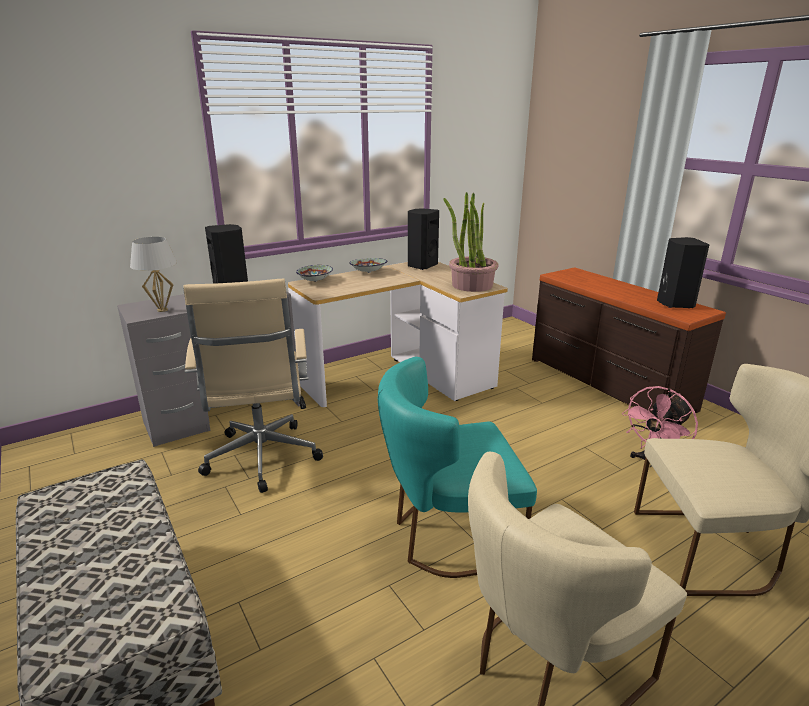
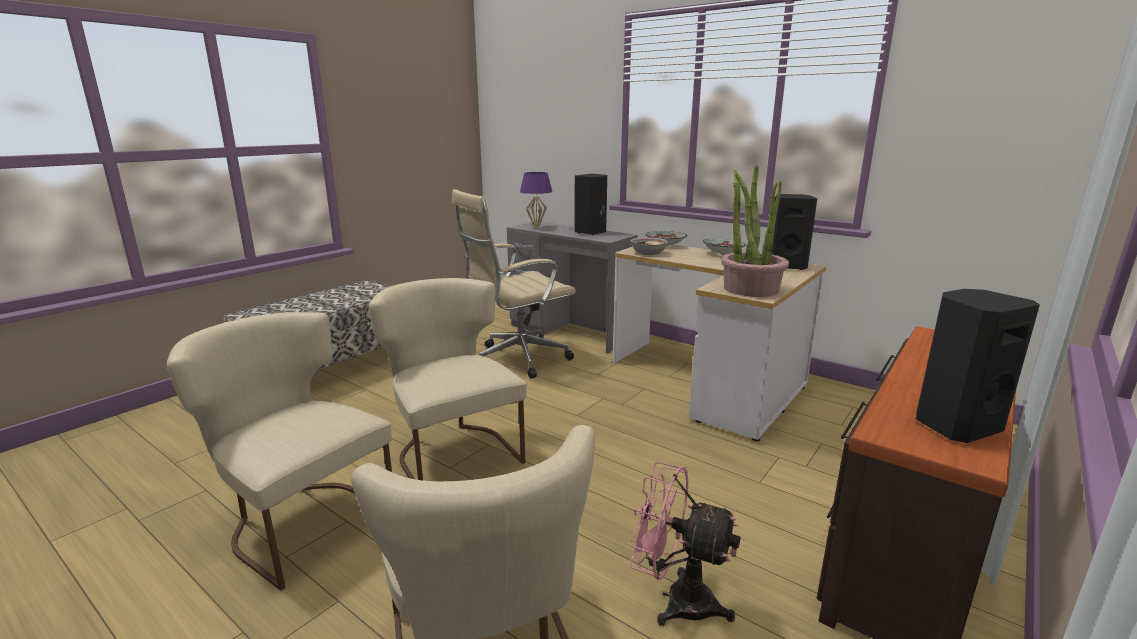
camera: 70 degrees right, 5 degrees down
white table lamp [130,237,177,312] -> purple table lamp [520,172,552,229]
turquoise chair [378,357,537,578] -> beige chair [369,278,527,480]
none -> bowl [631,237,668,255]

